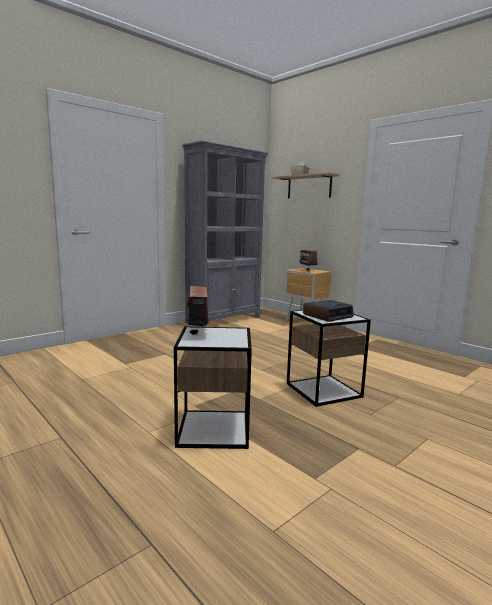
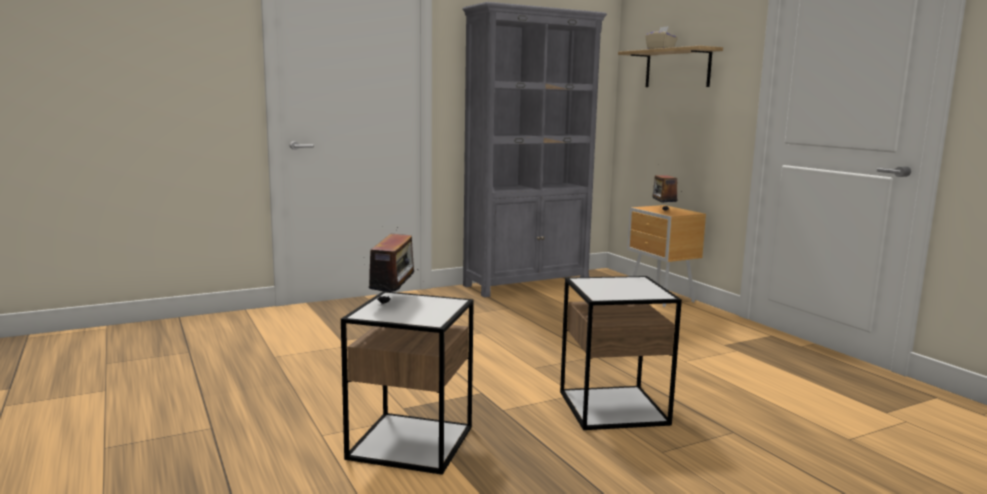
camera: 15 degrees right, 0 degrees up
alarm clock [303,300,354,322] -> none

